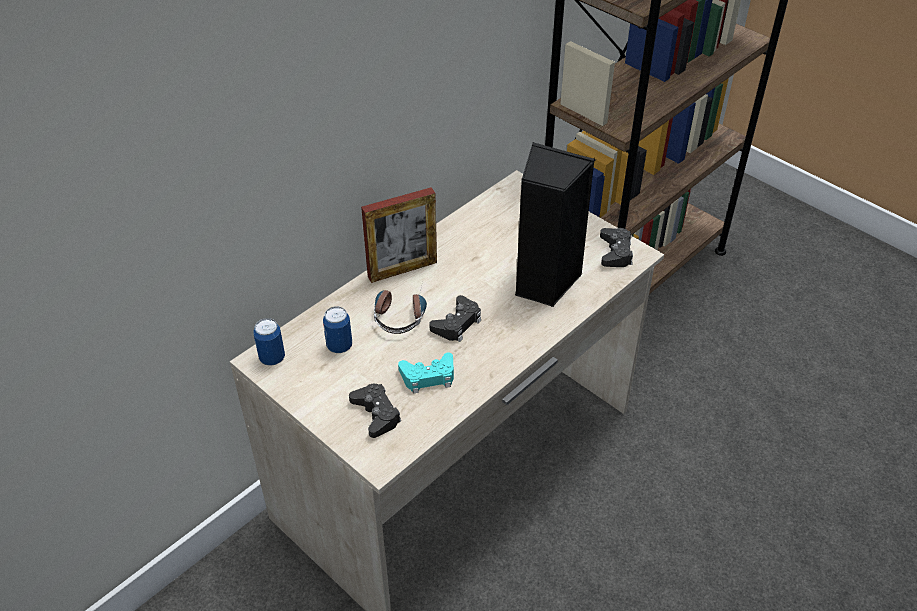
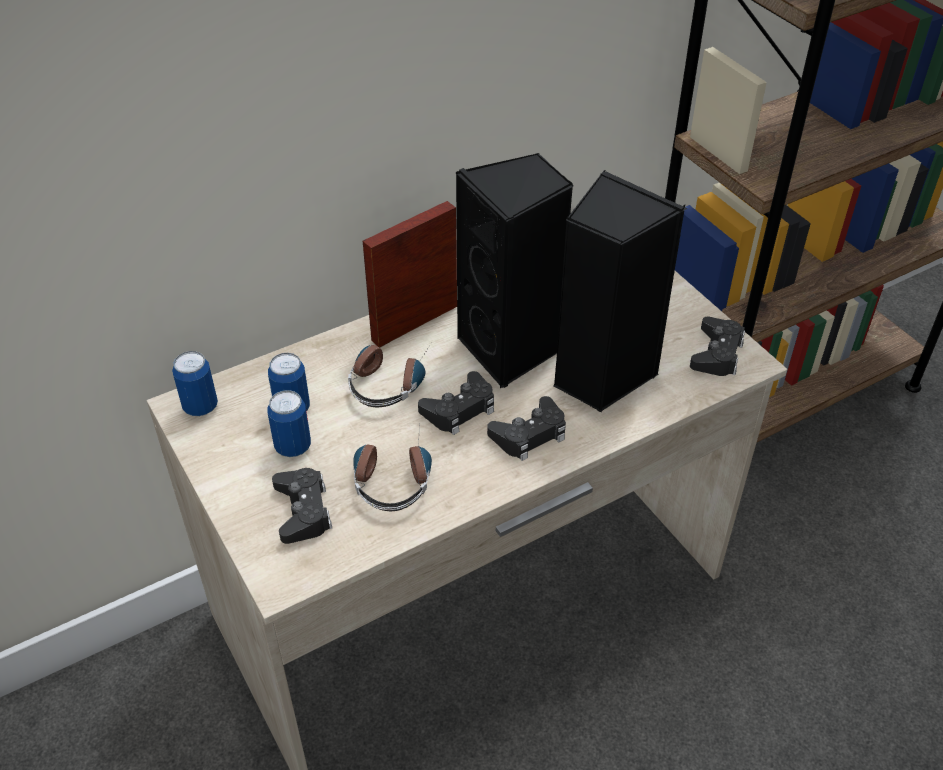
camera: 15 degrees right, 0 degrees up
picture frame [361,187,437,283] -> picture frame turned 150 degrees clockwise [363,201,457,348]
turquoise game controller [398,353,454,394] -> headphones [353,442,432,511]
none -> can [268,390,311,457]
none -> black speaker [456,153,574,388]
none -> black game controller [487,396,566,461]

